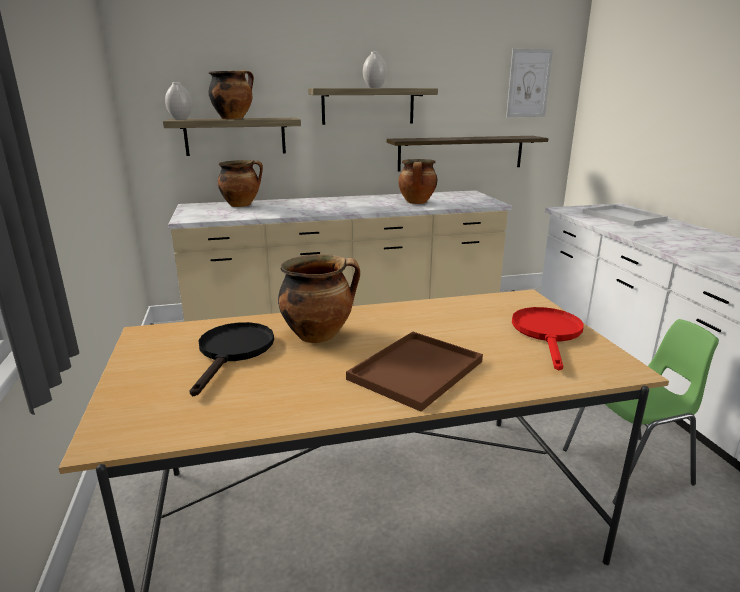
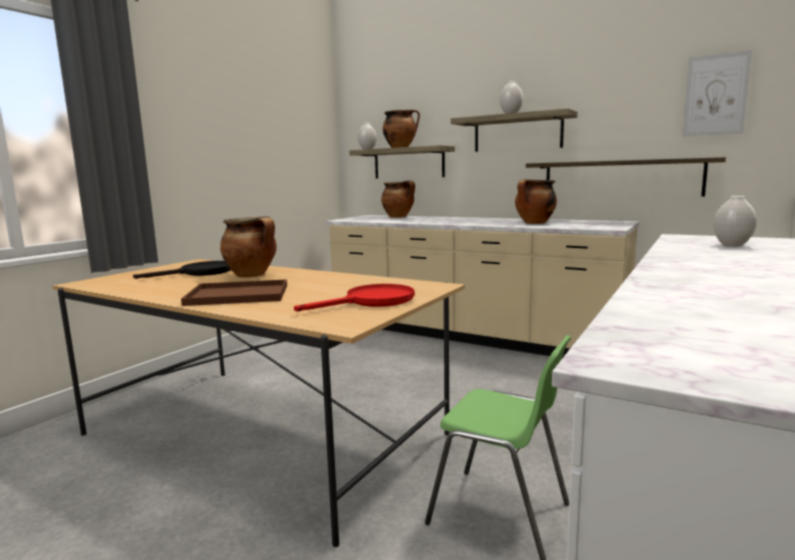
camera: 45 degrees right, 10 degrees down
white tray [582,205,668,226] -> white vase [713,196,757,247]

